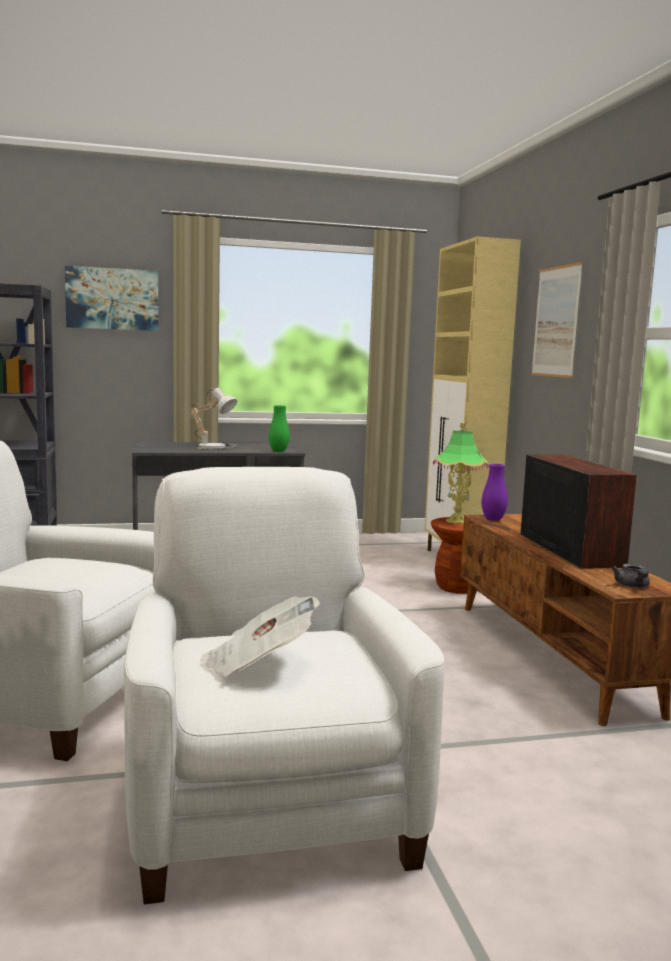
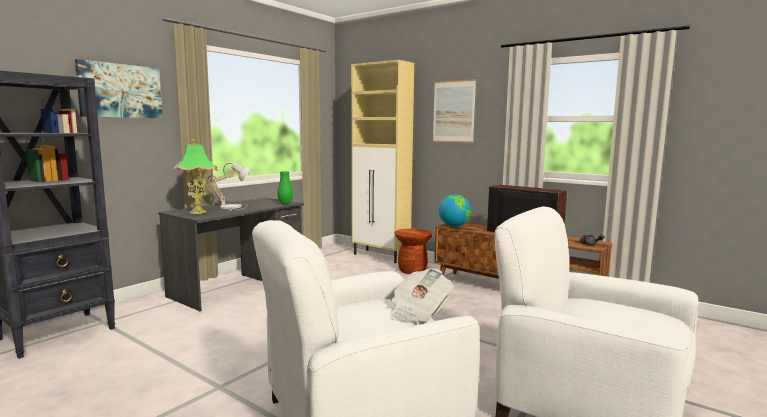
camera: 40 degrees left, 0 degrees up
newspaper [200,596,320,677] -> newspaper moved to [390,268,454,322]
table lamp [433,422,489,524] -> table lamp moved to [173,138,218,214]
purple vase [481,464,508,521] -> globe [439,194,471,227]

